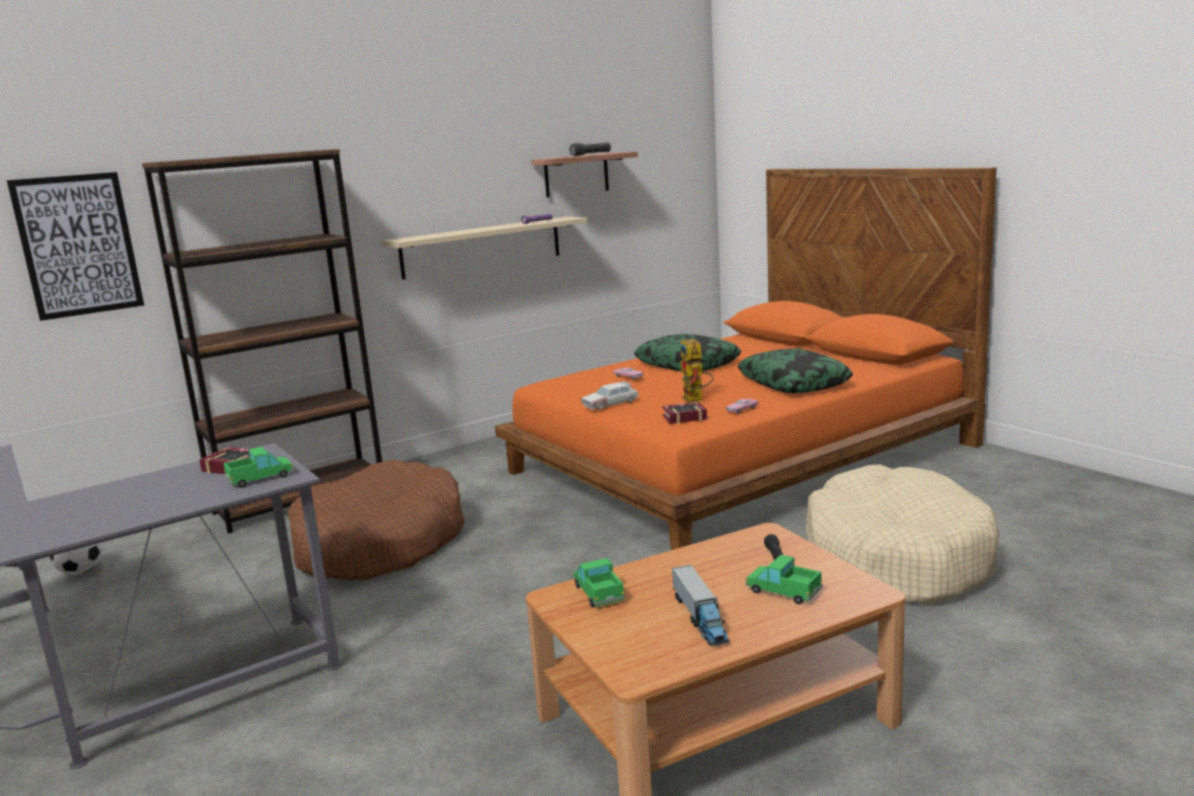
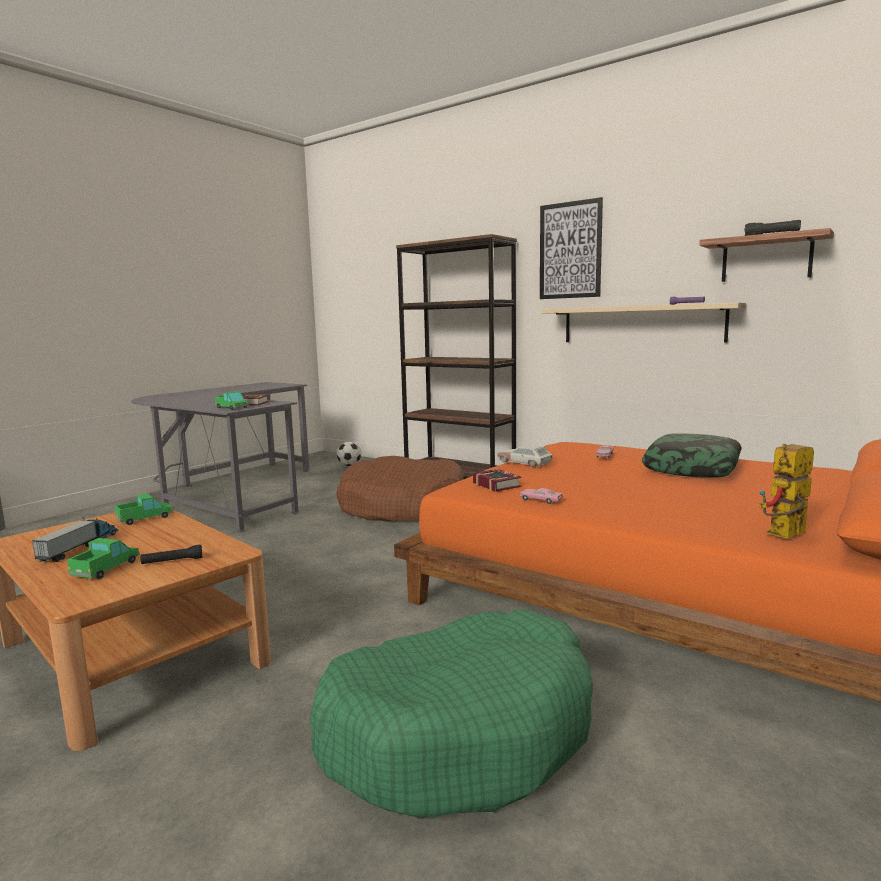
camera: 70 degrees right, 5 degrees down
picture [7,172,144,321] -> picture moved to [540,197,603,299]
toy truck [672,565,729,646] -> toy truck turned 135 degrees clockwise [32,518,118,562]
toy robot [680,339,714,403] -> toy robot moved to [759,444,814,539]
pillow [738,348,853,393] -> none
beige dog bed [806,465,999,605] -> green dog bed [310,610,593,818]

